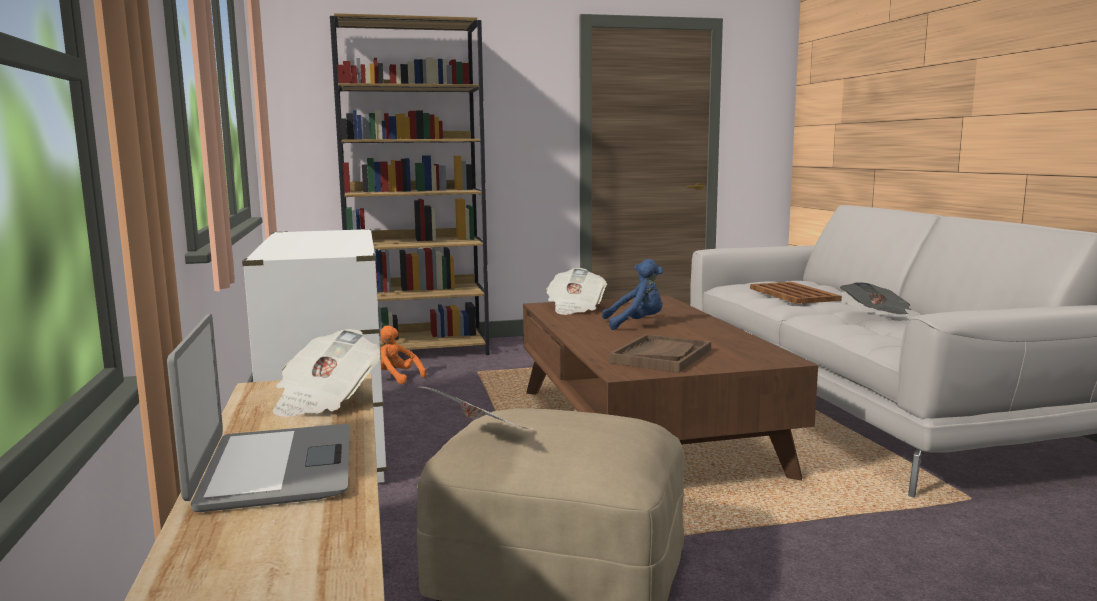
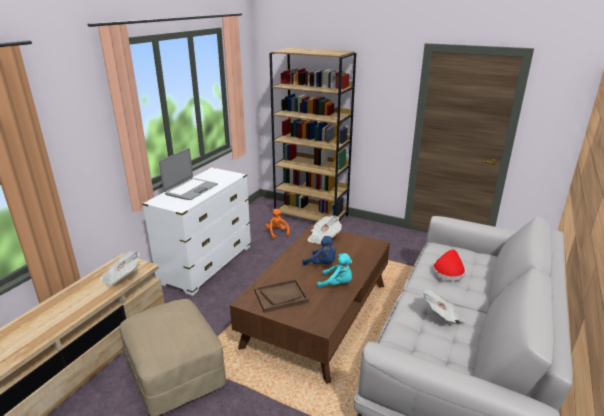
camera: 40 degrees right, 15 degrees up
laptop [167,314,350,512] -> laptop moved to [159,148,218,200]
newspaper [417,387,531,429] -> none
brown tray [750,282,842,304] -> red hat [433,250,465,281]
none -> turquoise plush toy [317,253,352,288]

